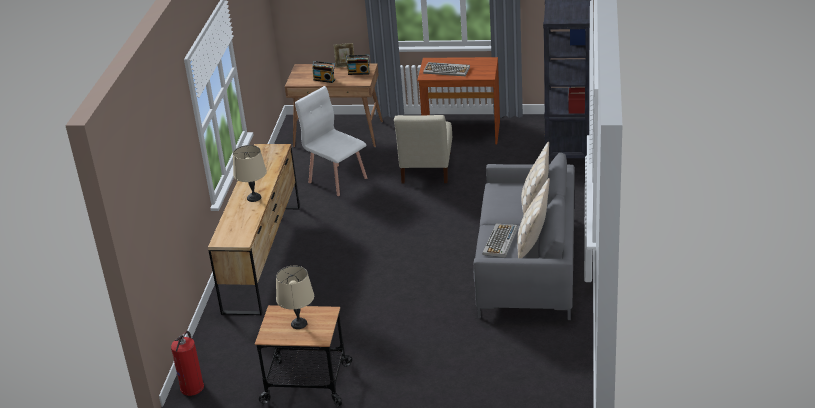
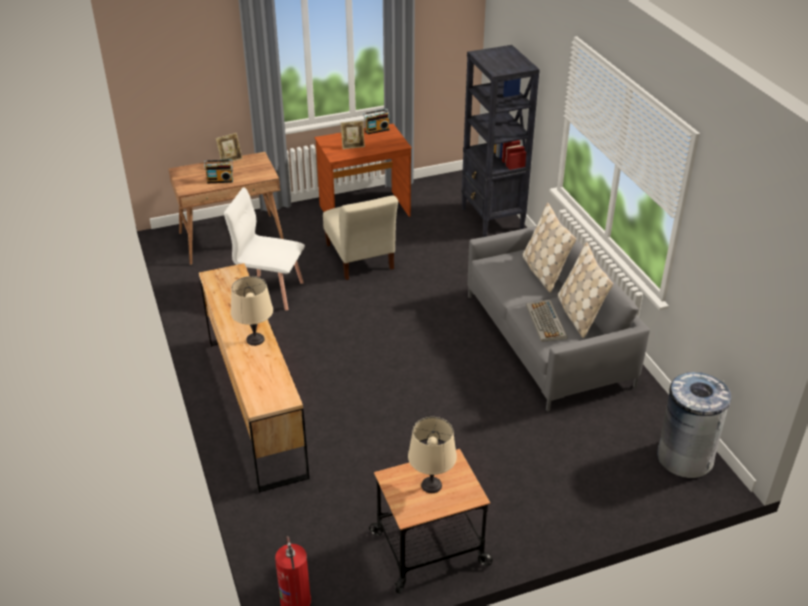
camera: 30 degrees left, 5 degrees up
radio [346,55,370,75] -> radio moved to [363,109,390,134]
keyboard [423,62,470,76] -> picture frame [341,121,365,149]
none -> grey trash can [657,372,731,478]

